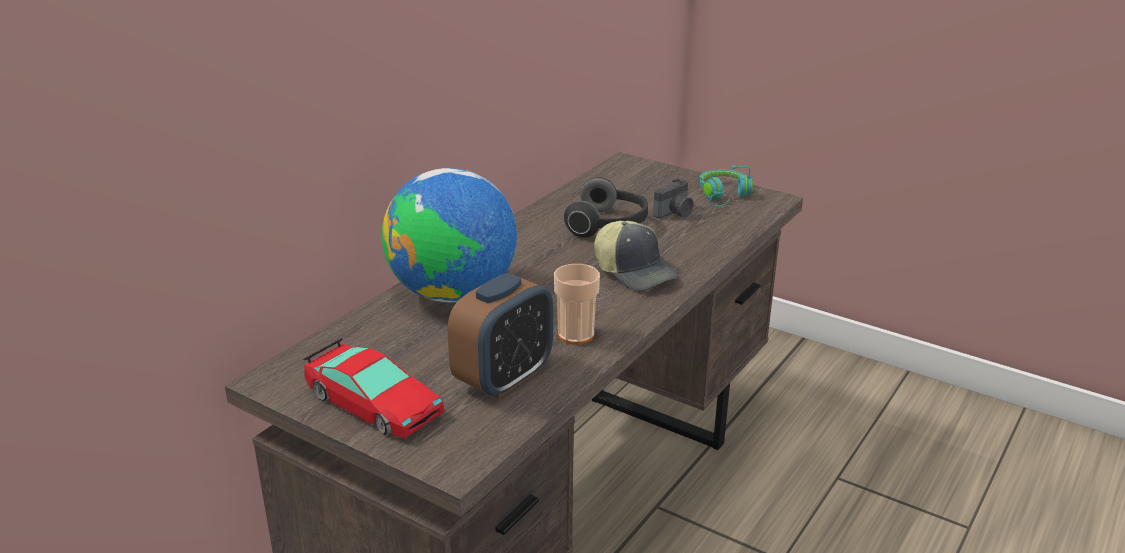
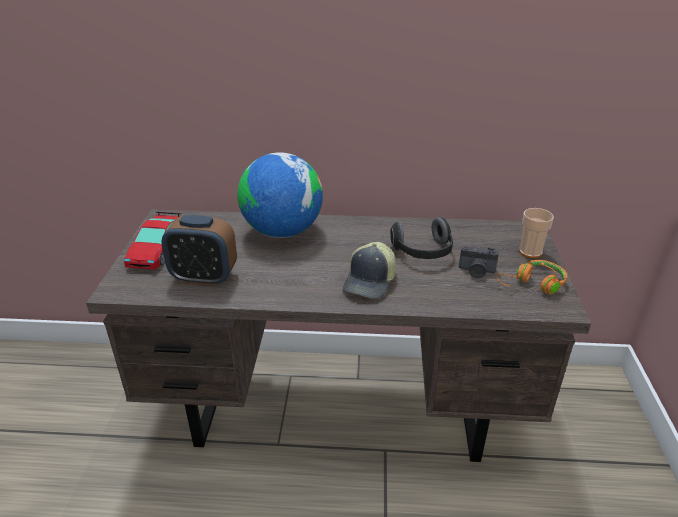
camera: 60 degrees right, 5 degrees up
cup [554,264,600,345] -> cup moved to [519,208,554,258]
turquoise headphones [699,165,753,206] -> orange headphones [497,260,567,295]

